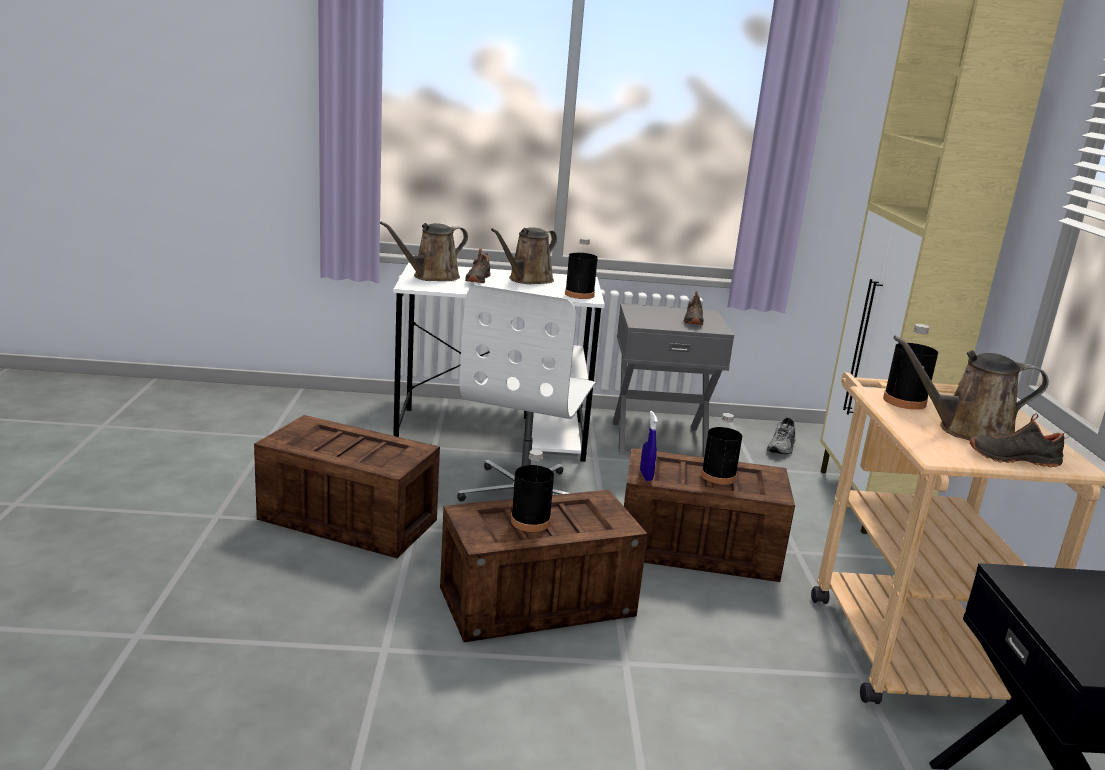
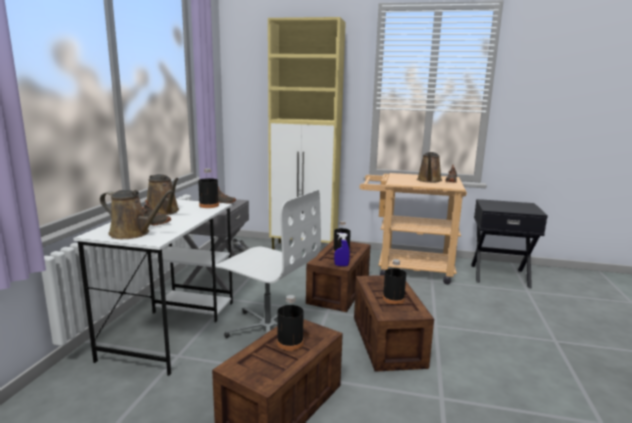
camera: 75 degrees left, 5 degrees down
brown watering can [380,222,468,281] -> brown watering can turned 45 degrees counterclockwise [100,190,173,239]
black bottle [883,324,938,410] -> black bottle moved to [277,295,304,351]

